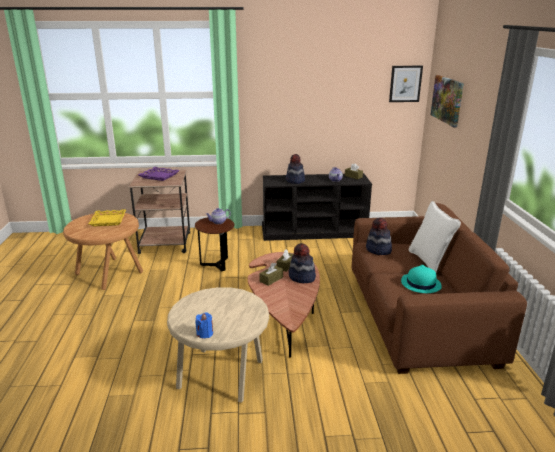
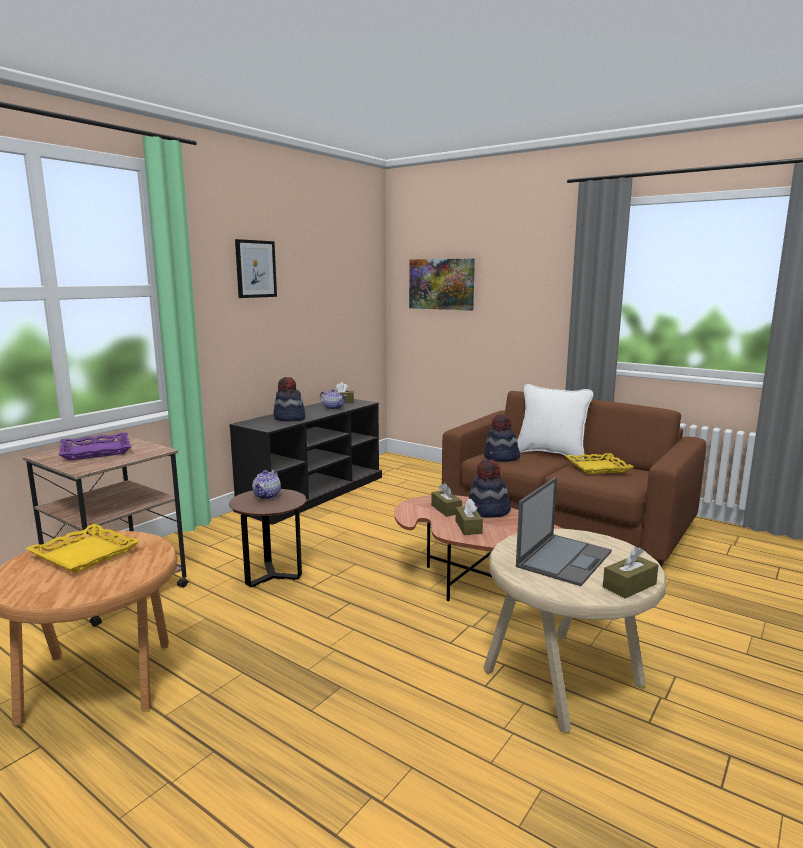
camera: 50 degrees left, 10 degrees down
blue candle [195,312,213,339] -> brown tissue box [603,547,658,598]
picture [389,66,423,102] -> picture moved to [235,239,277,298]
turquoise hat [401,265,442,293] -> yellow tray [566,453,634,474]
none -> laptop [516,477,612,586]

